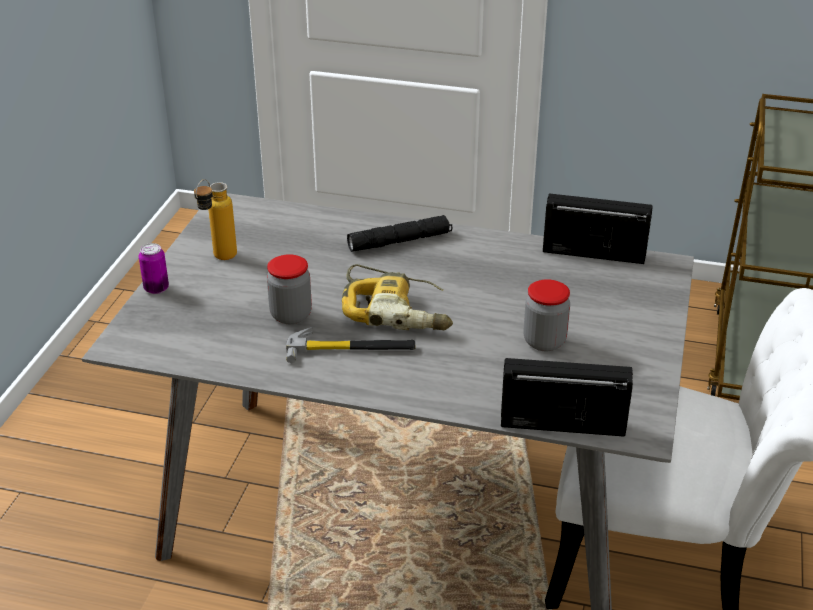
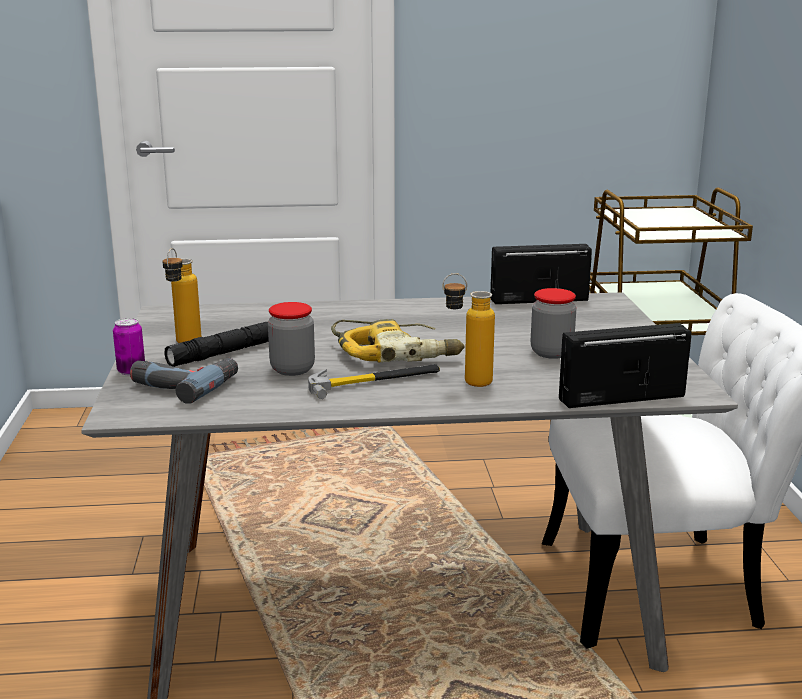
camera: 20 degrees left, 15 degrees down
black flashlight [347,215,453,252] -> black flashlight moved to [164,322,269,367]
none -> power drill [130,358,238,404]
none -> bottle [442,273,495,387]

